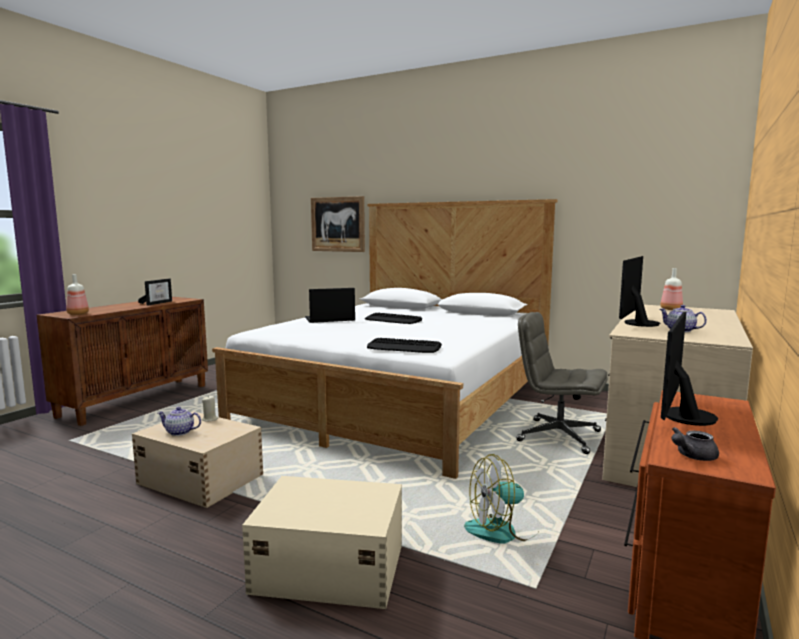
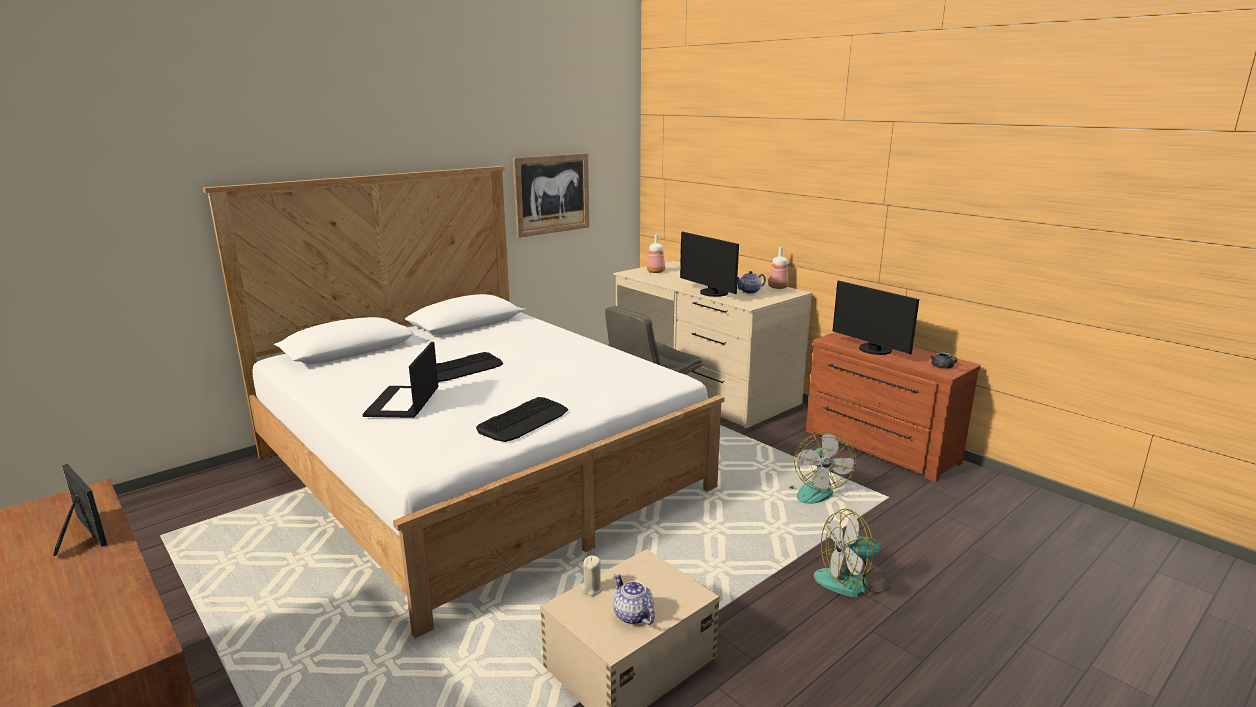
camera: 70 degrees left, 10 degrees up
bottle [66,274,89,315] -> bottle moved to [768,247,789,289]
teapot [158,407,201,436] -> teapot turned 120 degrees clockwise [613,574,655,625]
beige storage box [242,476,402,609] -> fan [814,508,892,597]
picture [311,196,365,252] -> picture moved to [513,153,589,238]
keyboard [367,338,442,353] -> keyboard moved to [476,397,568,442]

